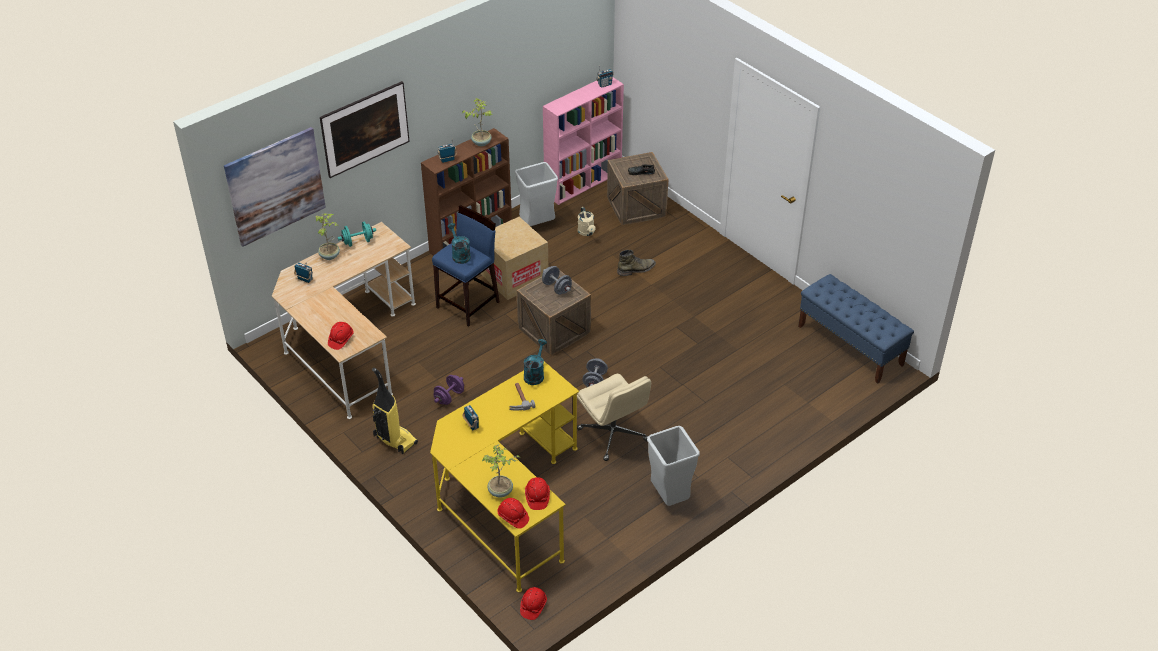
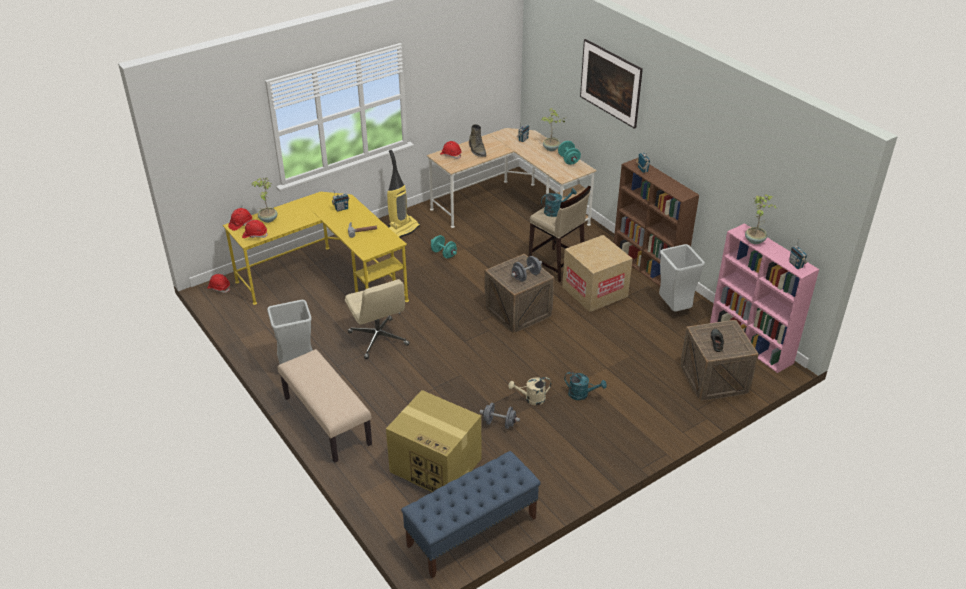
camera: 95 degrees right, 5 degrees down
picture [224,127,326,247] -> none
blue stool [432,205,500,327] -> beige stool [529,186,591,282]
purple dumbbell [433,375,464,405] -> turquoise dumbbell [431,235,457,259]
potted plant [462,98,493,146] -> potted plant moved to [745,194,776,244]
turquoise watering can [524,339,547,385] -> turquoise watering can moved to [564,372,607,400]
beige office chair [577,374,651,461] -> beige office chair turned 90 degrees counterclockwise [345,279,410,359]
beige watering can [578,207,596,236] -> beige watering can moved to [508,377,551,405]
grey dumbbell [582,358,608,387] -> grey dumbbell moved to [480,403,520,429]
green boot [617,250,656,276] -> green boot moved to [469,124,487,157]
none -> beige bench [278,349,372,463]
none -> cardboard box [386,390,481,492]

